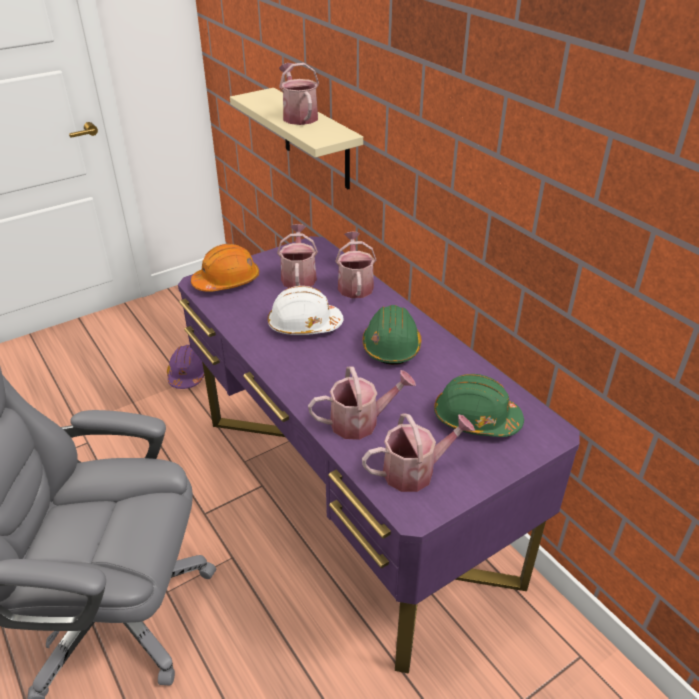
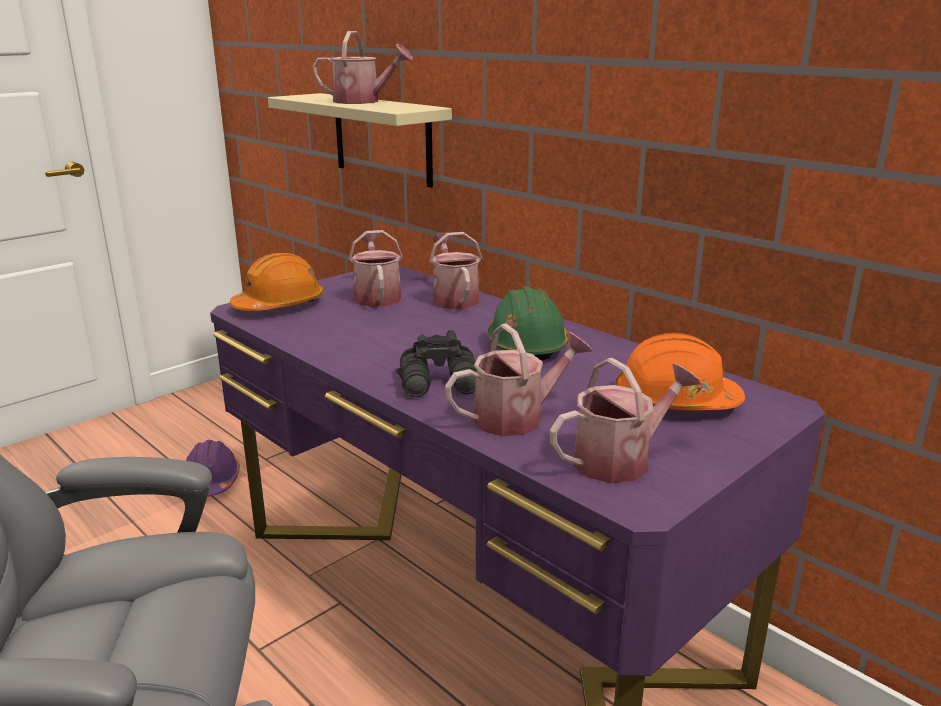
camera: 10 degrees left, 15 degrees down
white hard hat [268,286,343,335] -> none
watering can [279,63,319,125] -> watering can turned 135 degrees clockwise [312,31,413,104]
green hard hat [434,374,524,437] -> orange hard hat [615,333,745,410]
none -> black binoculars [396,330,476,397]

